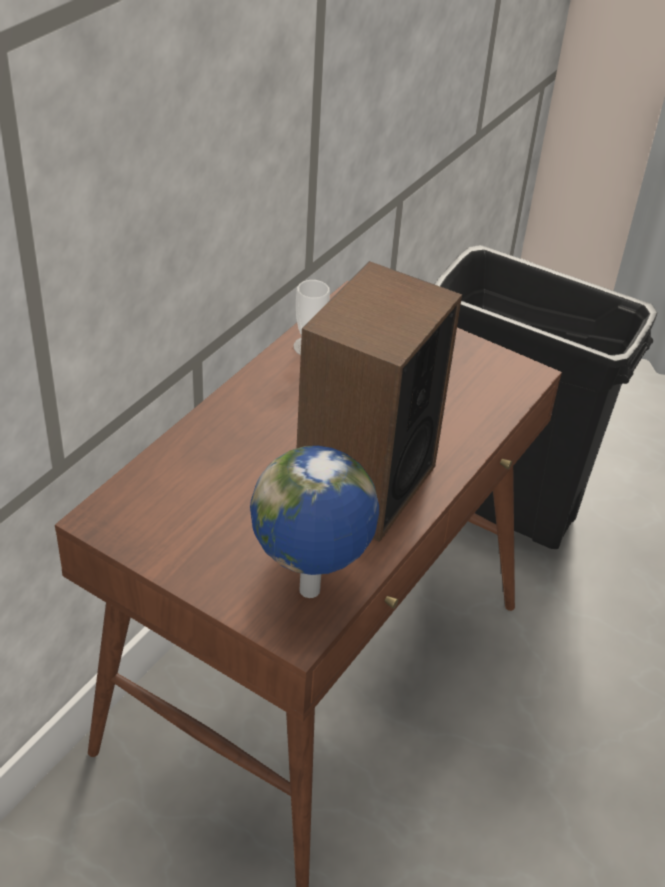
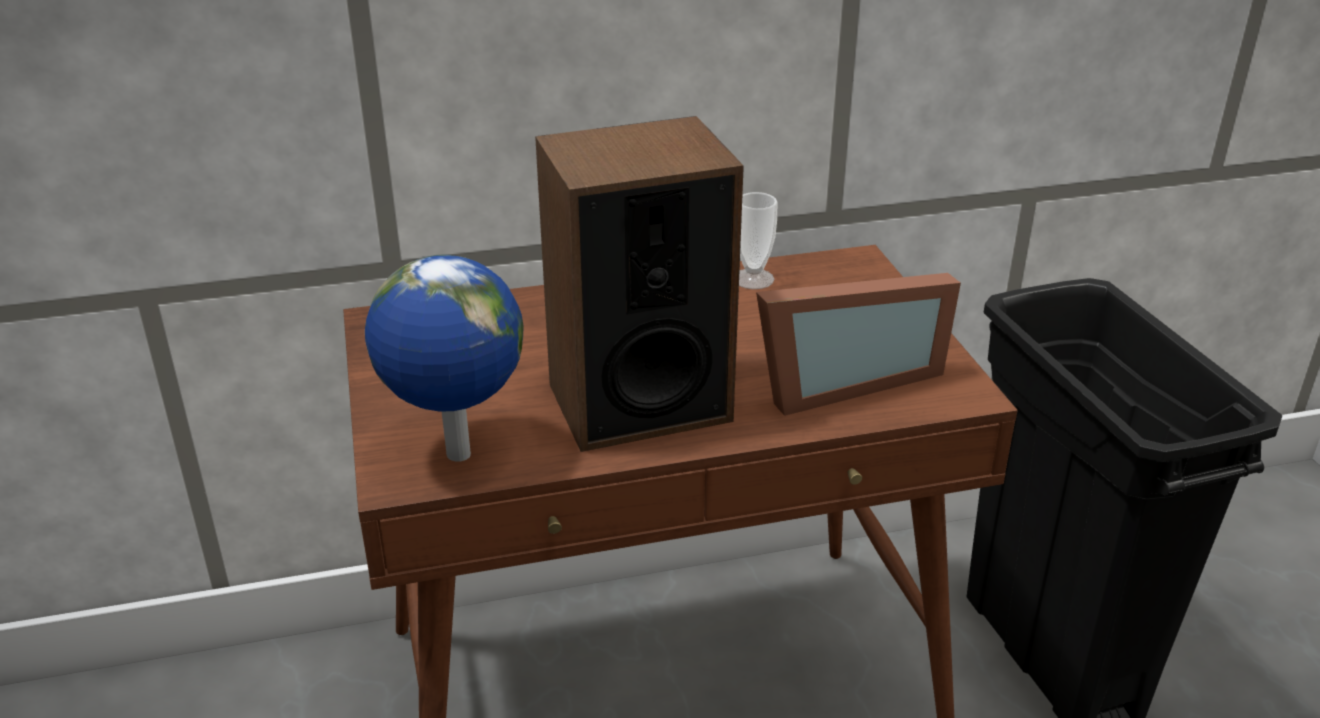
camera: 45 degrees right, 10 degrees down
none -> picture frame [756,273,961,416]

